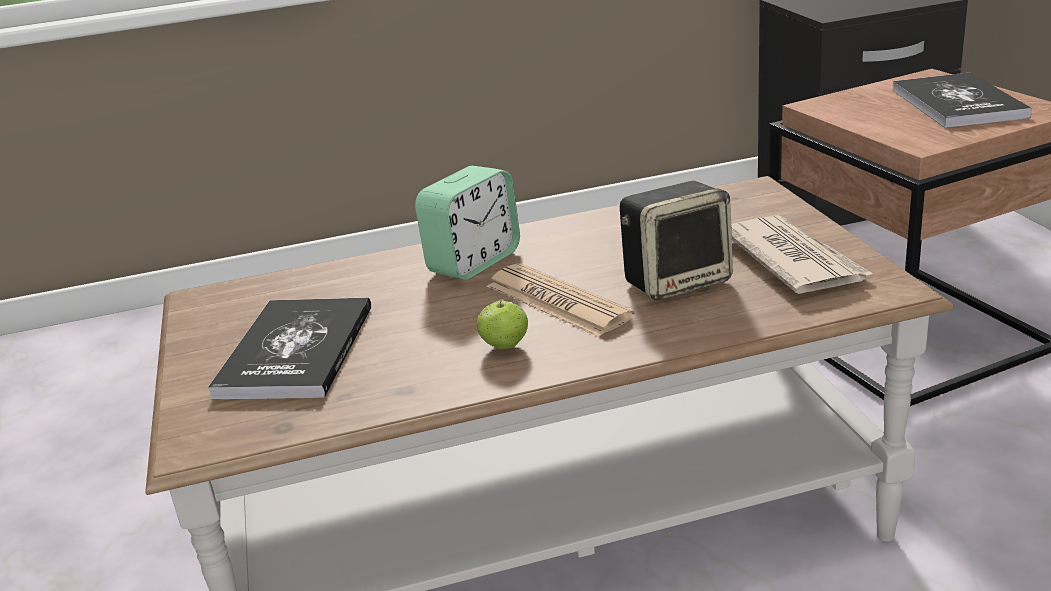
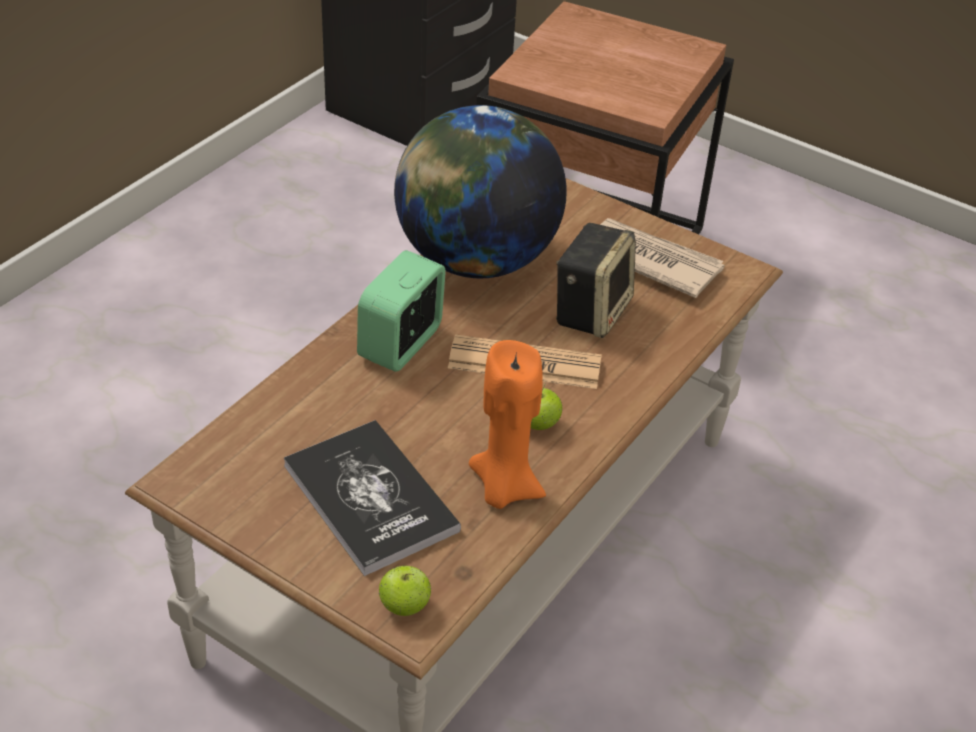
camera: 45 degrees left, 15 degrees up
alarm clock [415,166,520,280] -> alarm clock turned 150 degrees counterclockwise [357,250,446,372]
book [892,72,1032,128] -> none
none -> apple [379,565,431,616]
none -> globe [394,105,567,278]
none -> orange candle [469,340,546,509]

